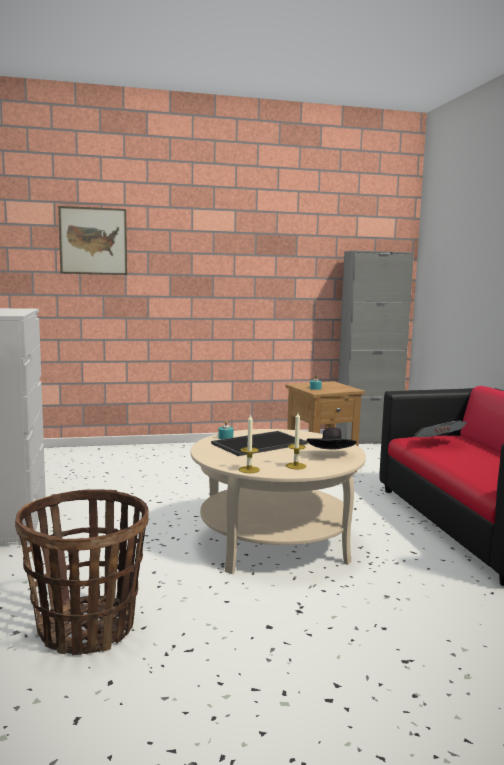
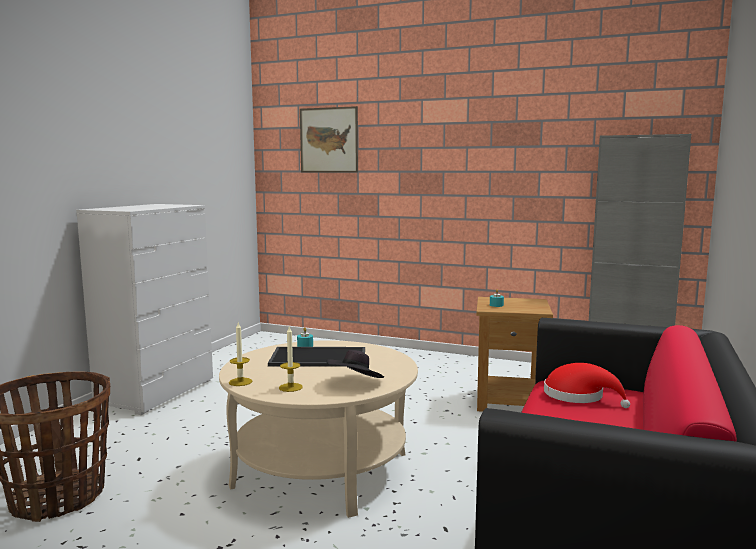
camera: 35 degrees right, 0 degrees up
newspaper [413,420,467,437] -> red hat [544,363,630,408]

